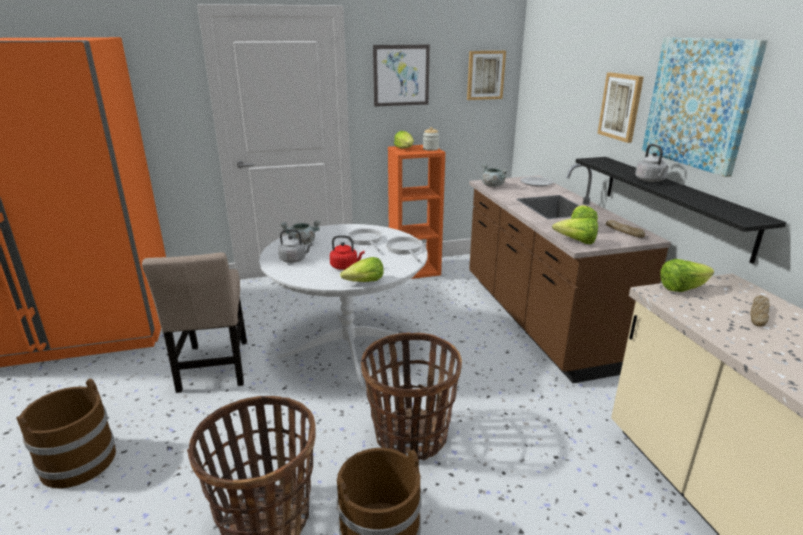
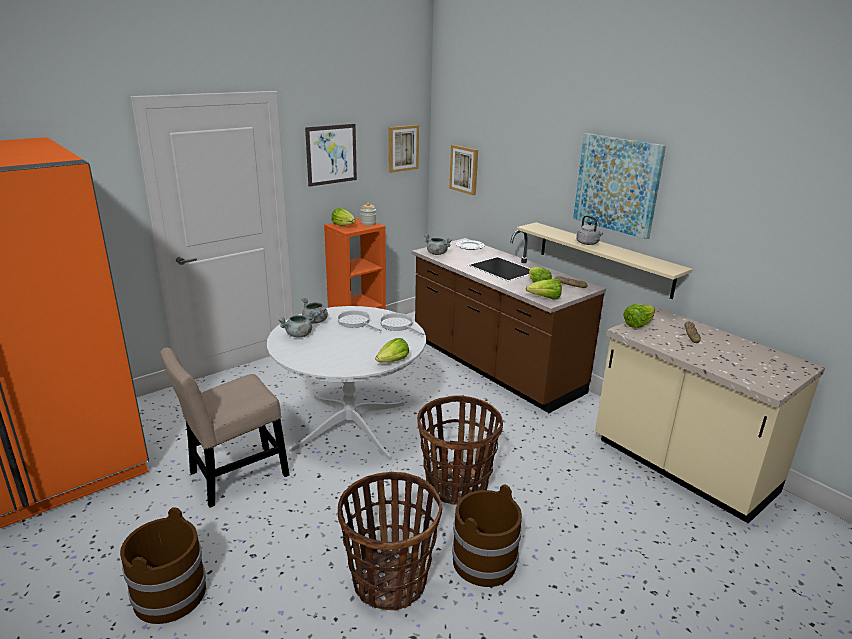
camera: 25 degrees left, 0 degrees up
beige chair [142,252,247,393] -> beige chair turned 90 degrees clockwise [160,348,290,508]
grey kettle [278,229,313,263] -> none
red kettle [330,235,364,270] -> none
black shelf [576,157,786,264] -> beige shelf [517,222,693,299]
picture [598,72,644,143] -> picture moved to [449,145,478,195]
none -> grey cooking pot [301,298,328,324]

